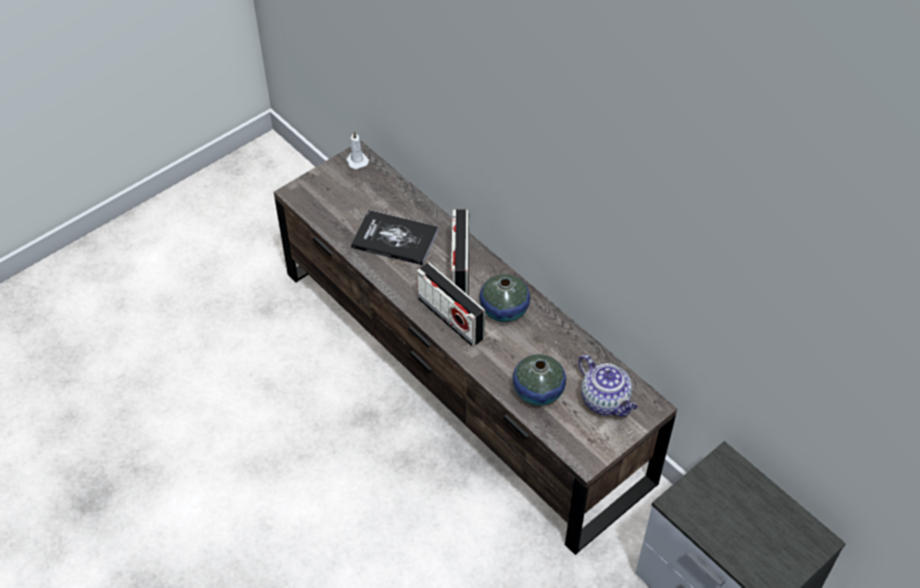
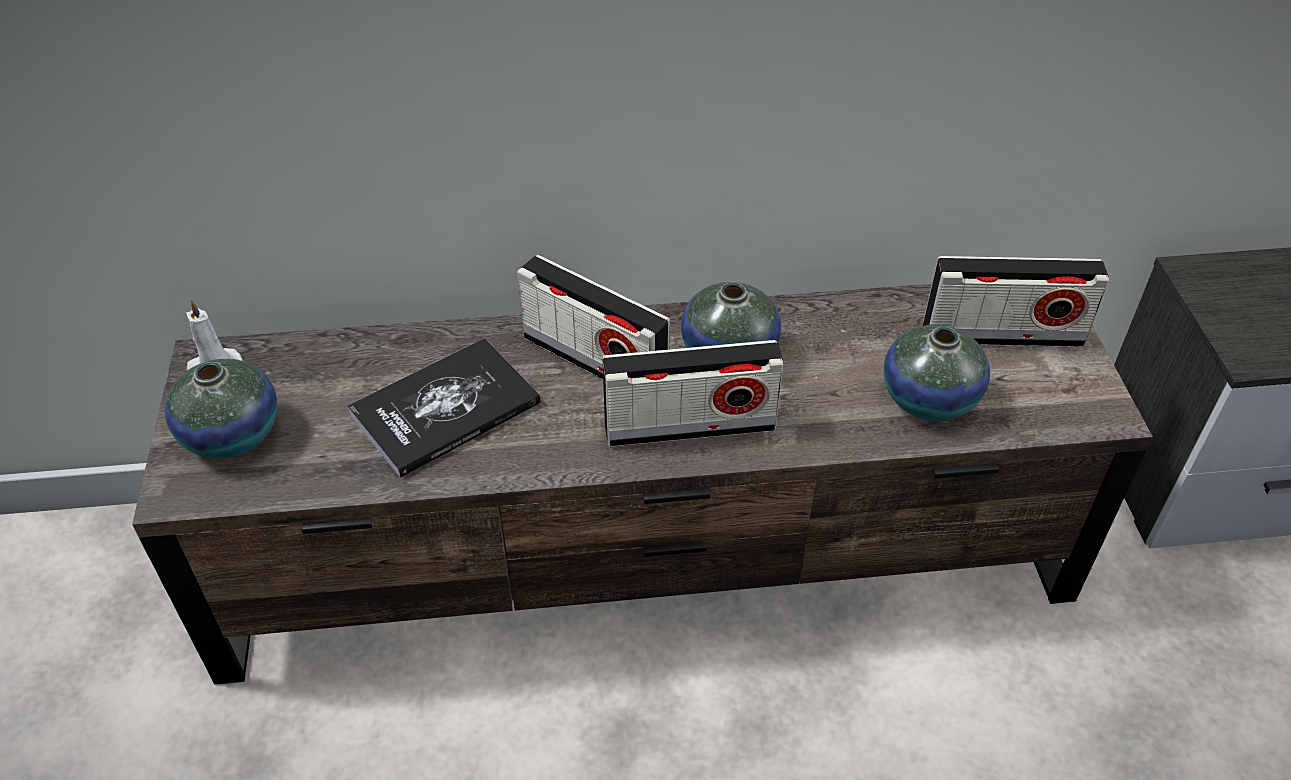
camera: 55 degrees left, 5 degrees down
teapot [578,355,638,417] -> radio [923,256,1109,347]
none -> vase [165,359,277,459]

